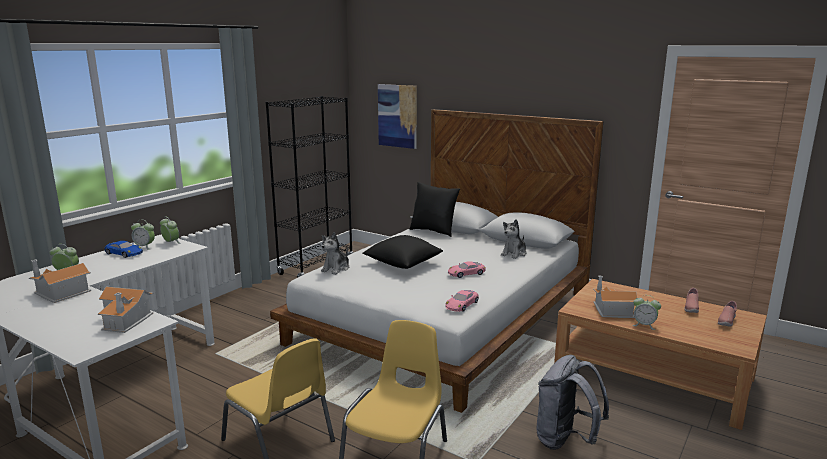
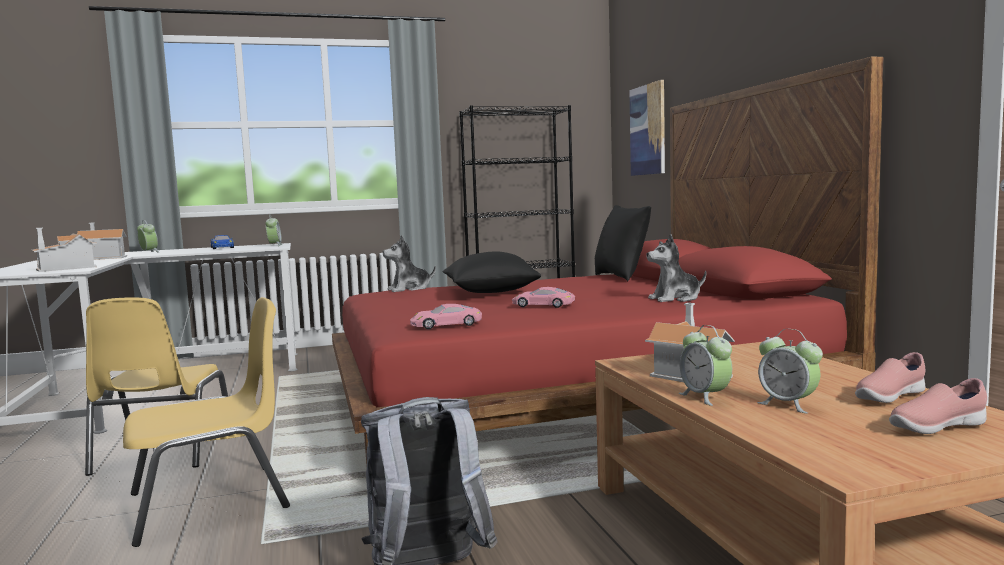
camera: 40 degrees right, 10 degrees down
alarm clock [131,222,155,249] -> alarm clock moved to [757,329,823,414]
white bed [270,109,604,413] -> red bed [332,57,884,465]

